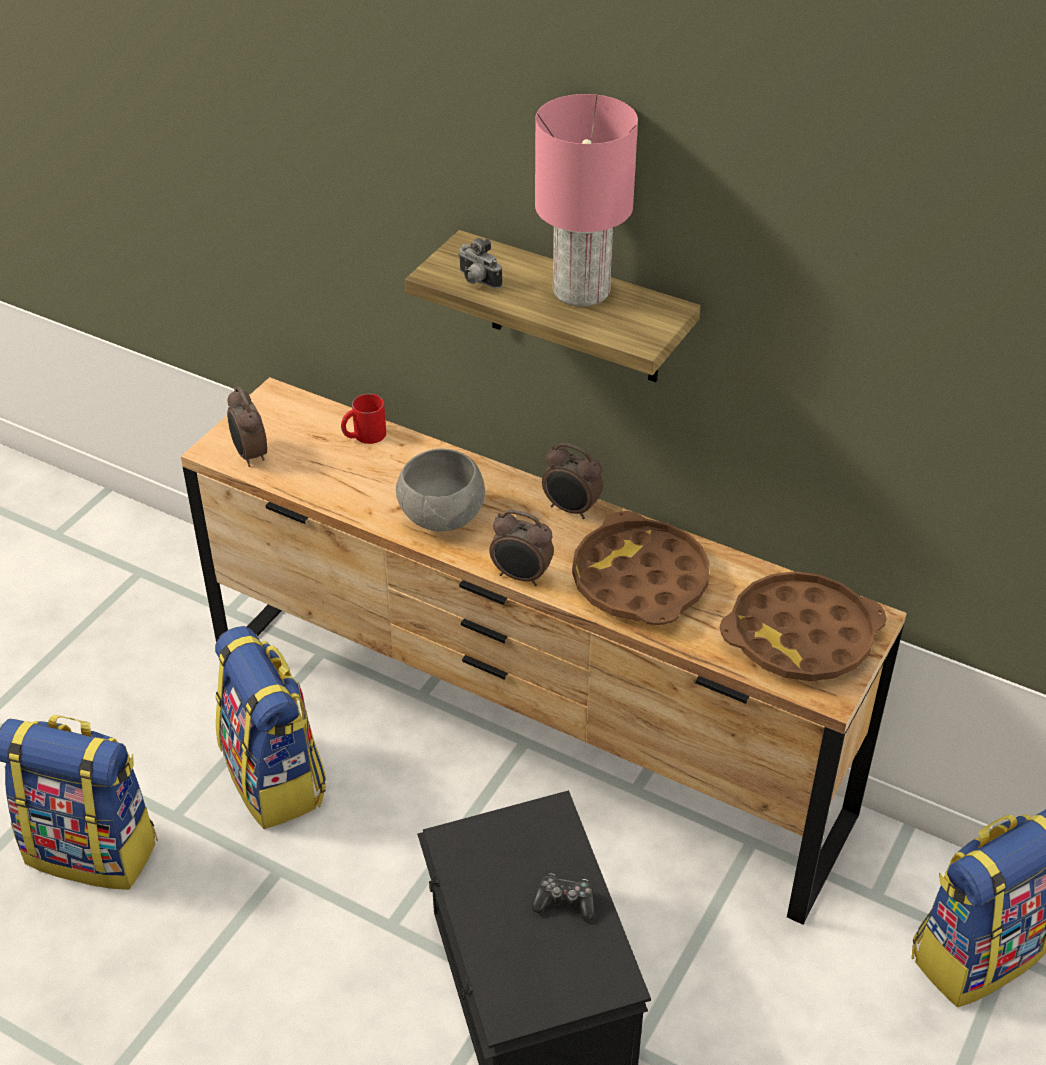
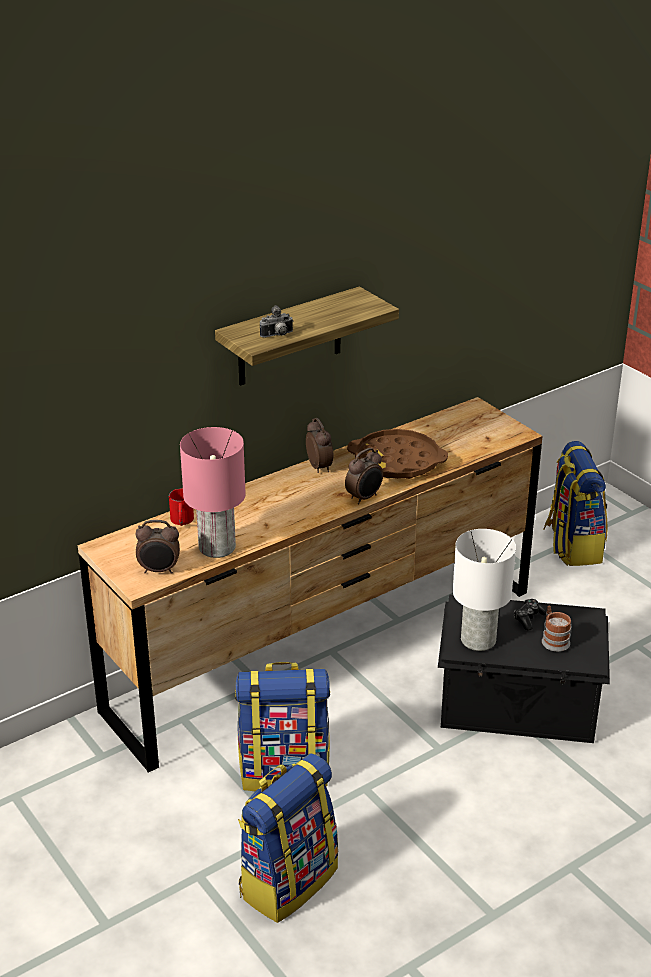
camera: 65 degrees left, 10 degrees down
grey bowl [396,449,485,532] -> none
pink table lamp [535,94,638,307] -> pink table lamp moved to [180,427,246,558]
alarm clock [542,443,603,519] -> alarm clock turned 75 degrees counterclockwise [306,418,333,473]
brown tray [720,571,887,681] -> none
none -> white table lamp [453,529,516,651]
none -> mug [542,606,572,652]

